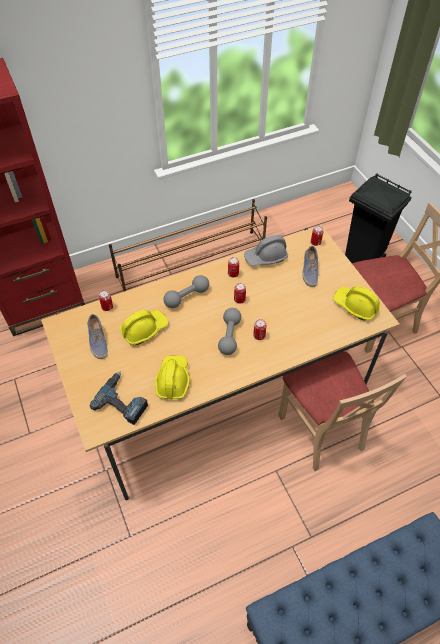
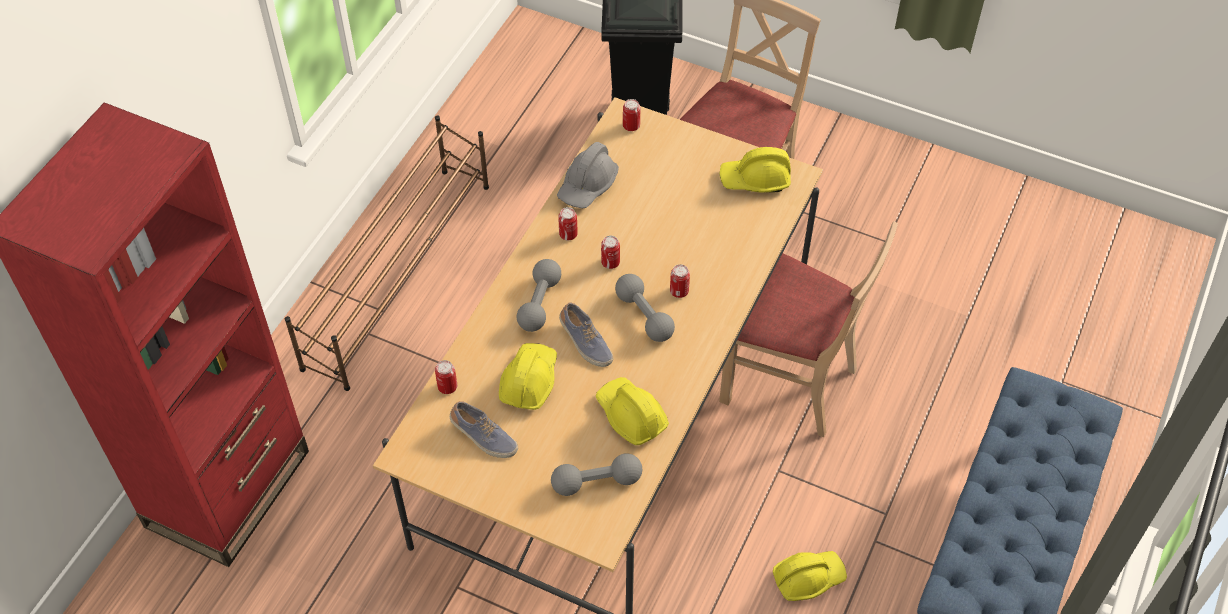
camera: 40 degrees left, 0 degrees up
power drill [90,371,148,425] -> grey dumbbell [551,453,642,496]
shoe [302,246,318,287] -> shoe moved to [559,303,613,367]
none -> yellow hard hat [773,551,847,601]

